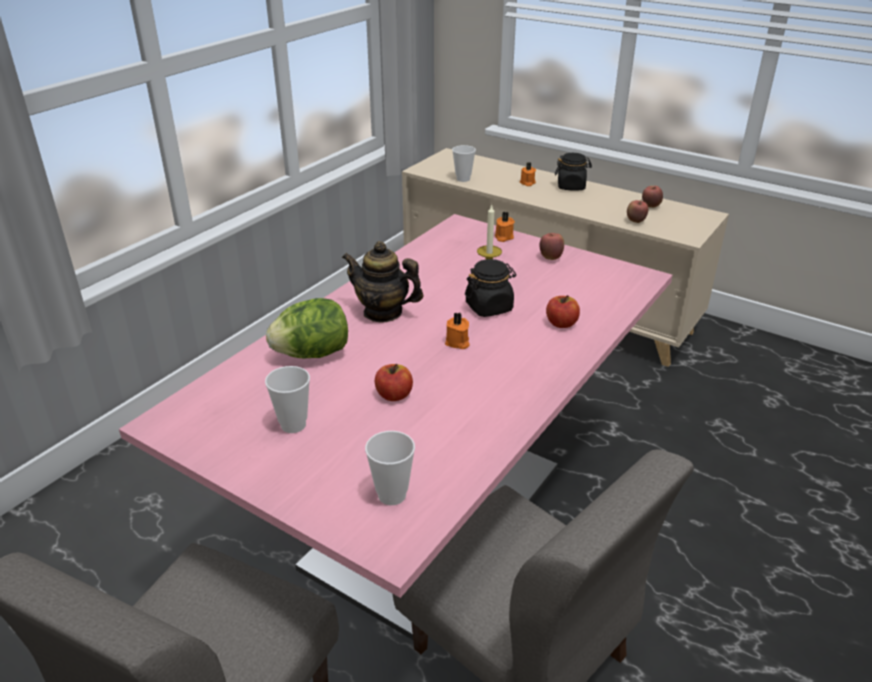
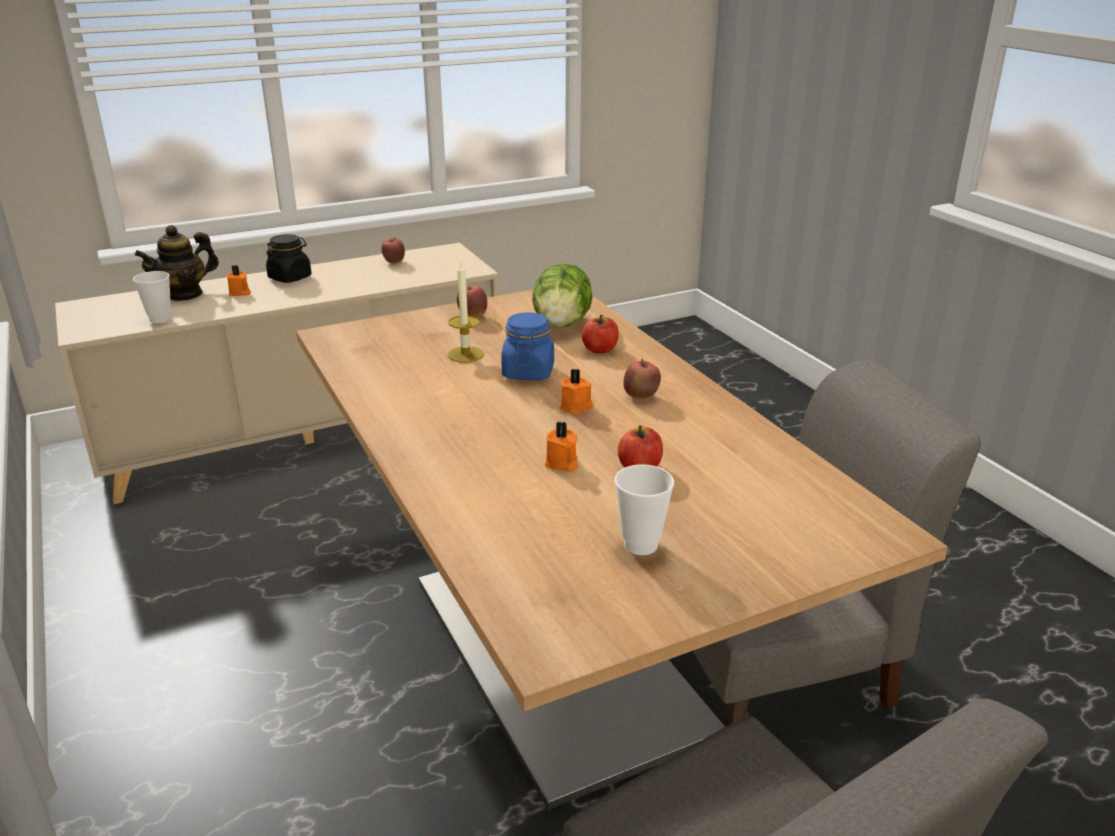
camera: 60 degrees left, 5 degrees down
pink dining table [119,214,672,640] -> brown dining table [296,289,948,810]
lettuce [266,298,348,358] -> lettuce moved to [532,263,593,328]
teapot [342,241,424,323] -> teapot moved to [135,225,219,301]
cup [365,431,415,505] -> none
black jar [465,259,516,317] -> blue jar [501,312,554,380]
orange candle [495,212,515,242] -> orange candle moved to [545,422,578,472]
apple [627,200,648,223] -> apple moved to [624,359,661,399]

